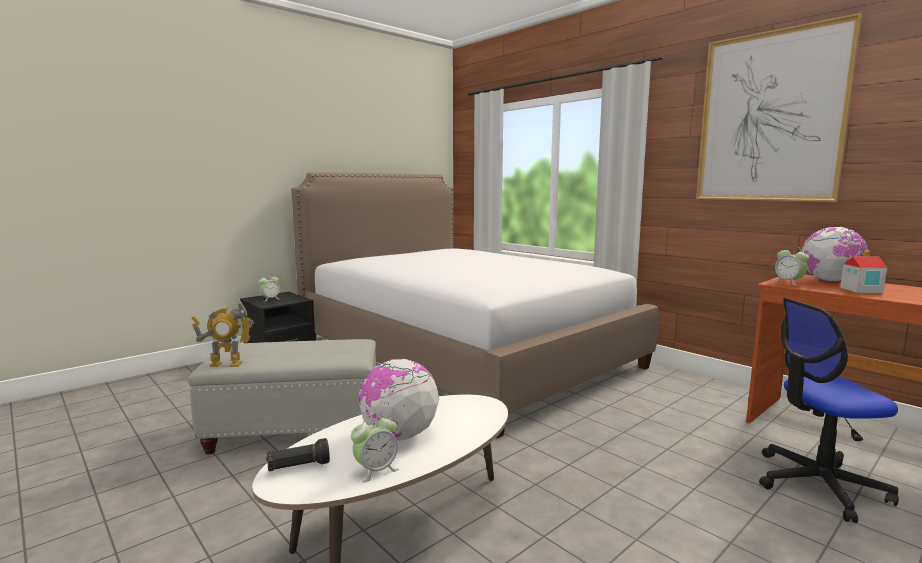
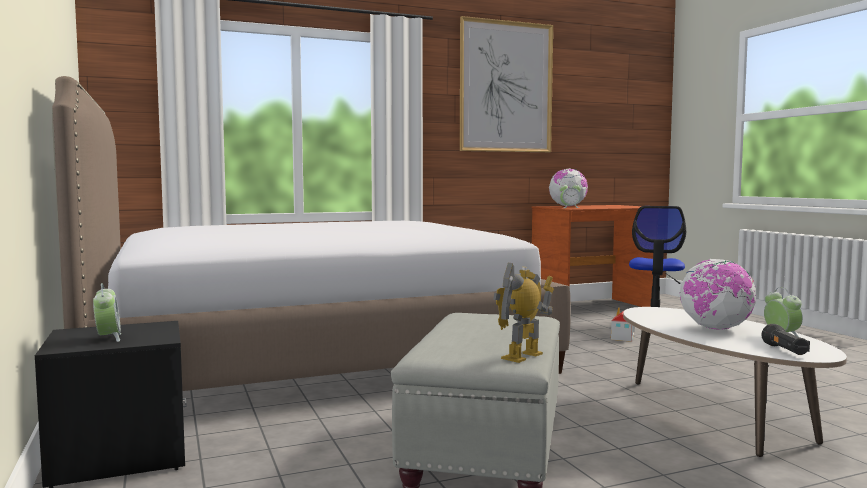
camera: 70 degrees left, 5 degrees down
toy robot [192,301,254,367] -> toy robot turned 150 degrees counterclockwise [493,263,554,363]
toy house [840,250,887,293] -> toy house moved to [611,307,635,342]

